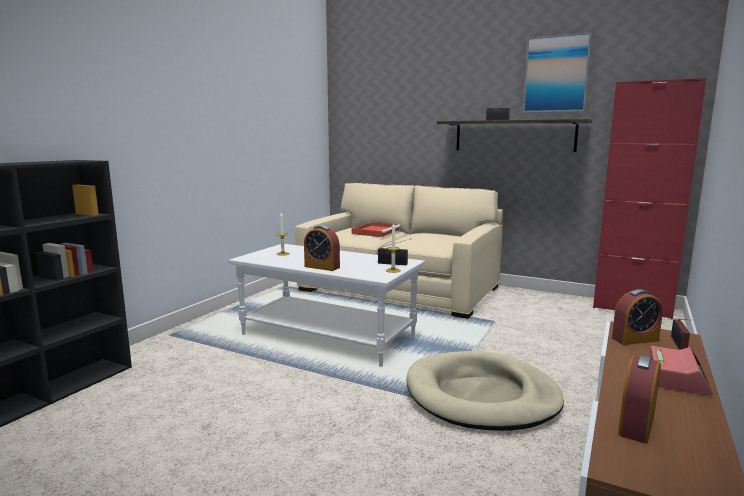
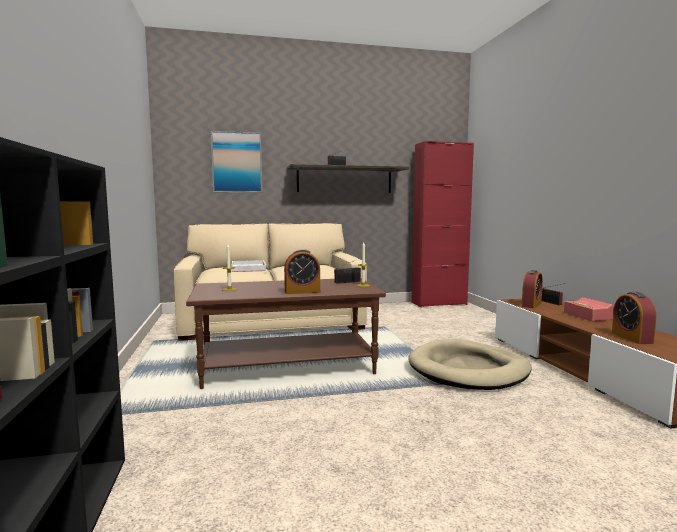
camera: 40 degrees left, 5 degrees down
white coffee table [229,244,425,367] -> brown coffee table [186,278,386,389]
red tray [351,222,401,237] -> white tray [231,260,267,272]
picture [523,32,592,113] -> picture moved to [211,131,262,193]

